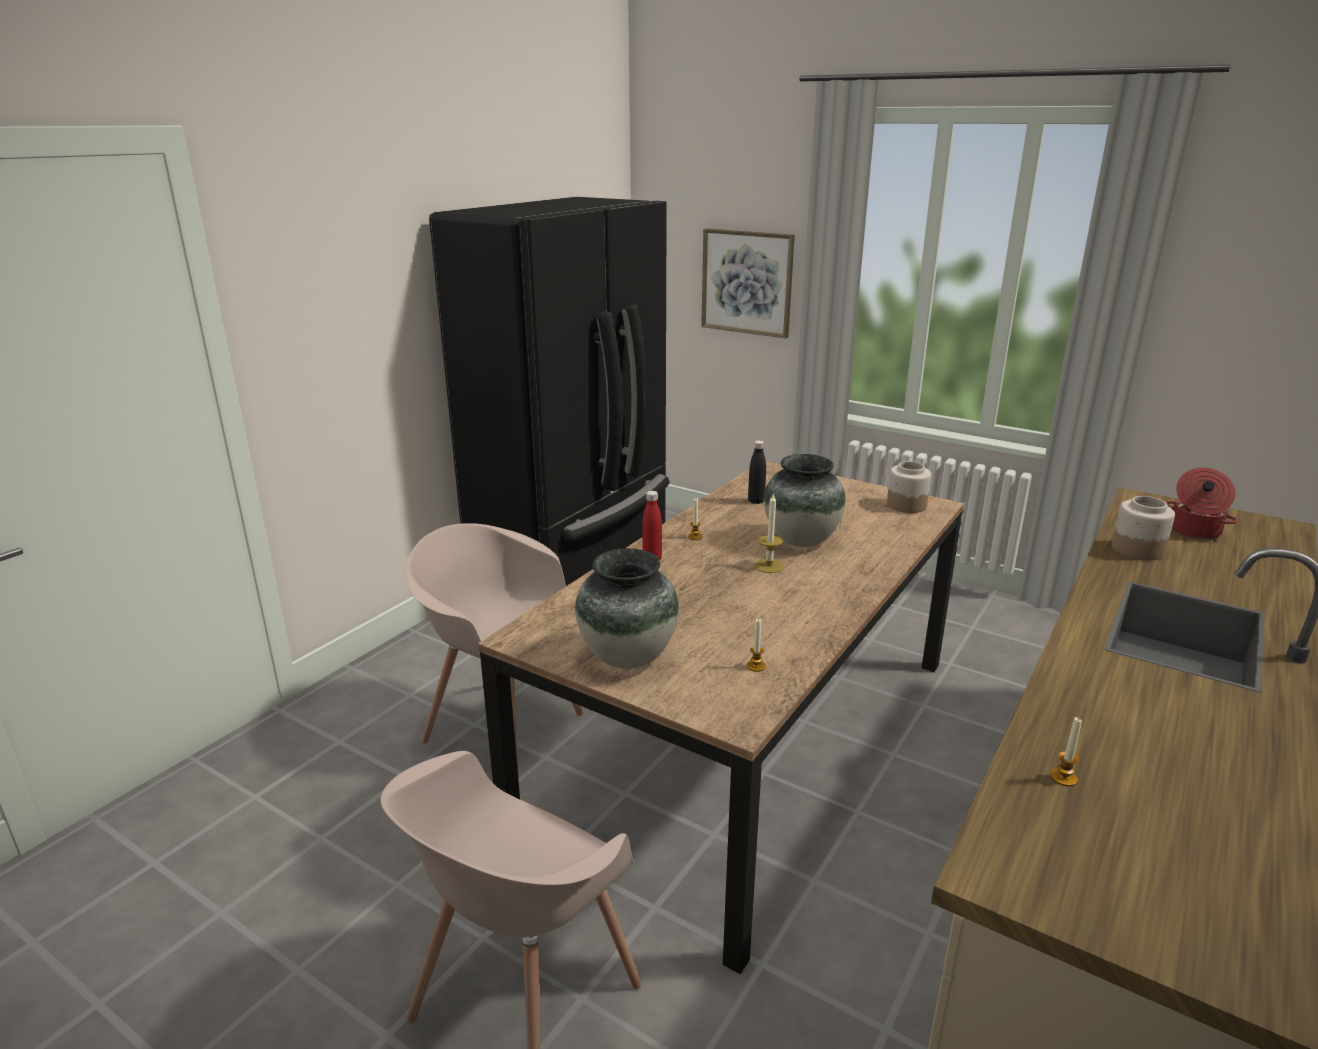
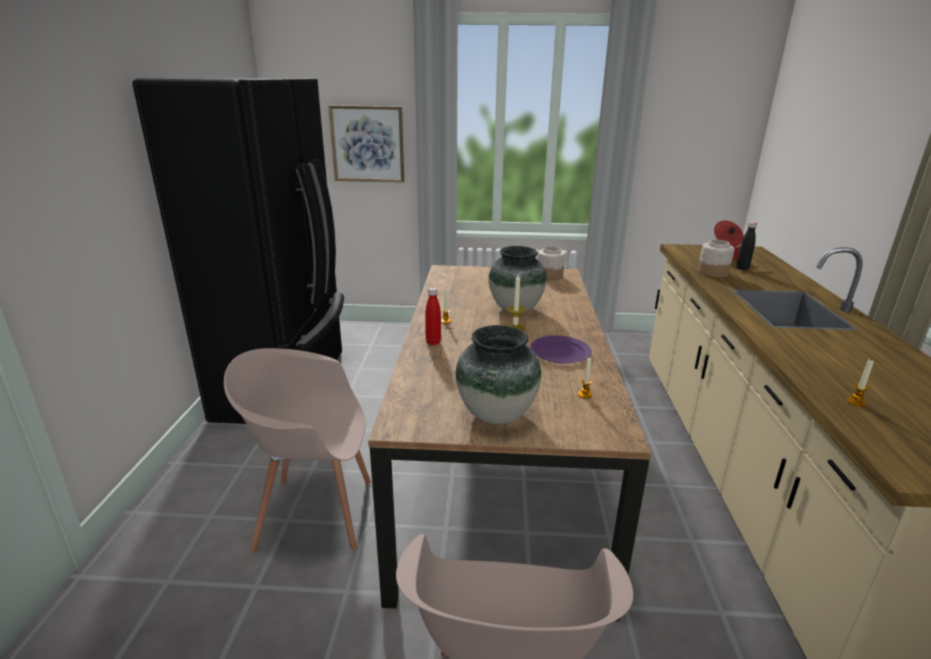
camera: 30 degrees left, 0 degrees up
black bottle [748,440,766,504] -> black bottle moved to [736,222,757,270]
none -> purple plate [530,336,592,364]

